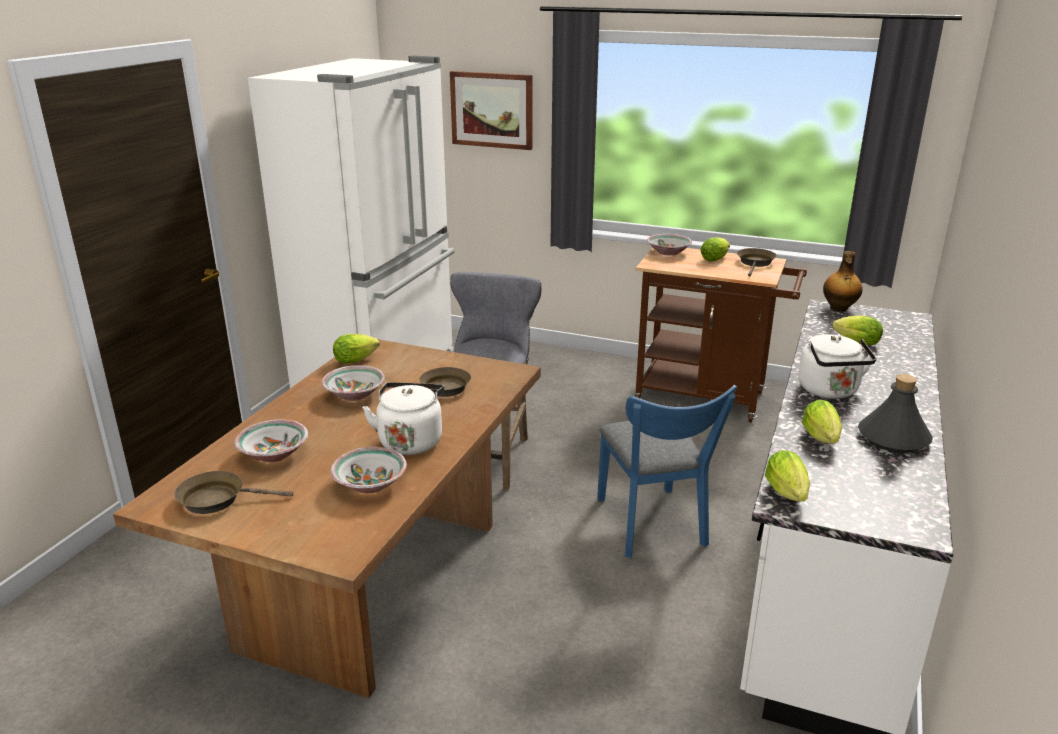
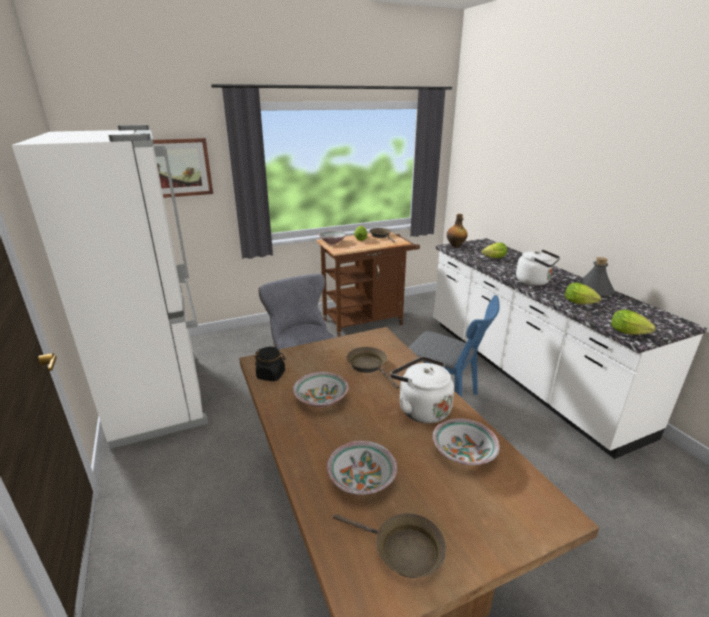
camera: 45 degrees left, 0 degrees up
brown frying pan [174,471,293,514] -> brown frying pan turned 105 degrees counterclockwise [333,513,446,578]
lettuce [333,334,380,364] -> black jar [255,347,285,381]

